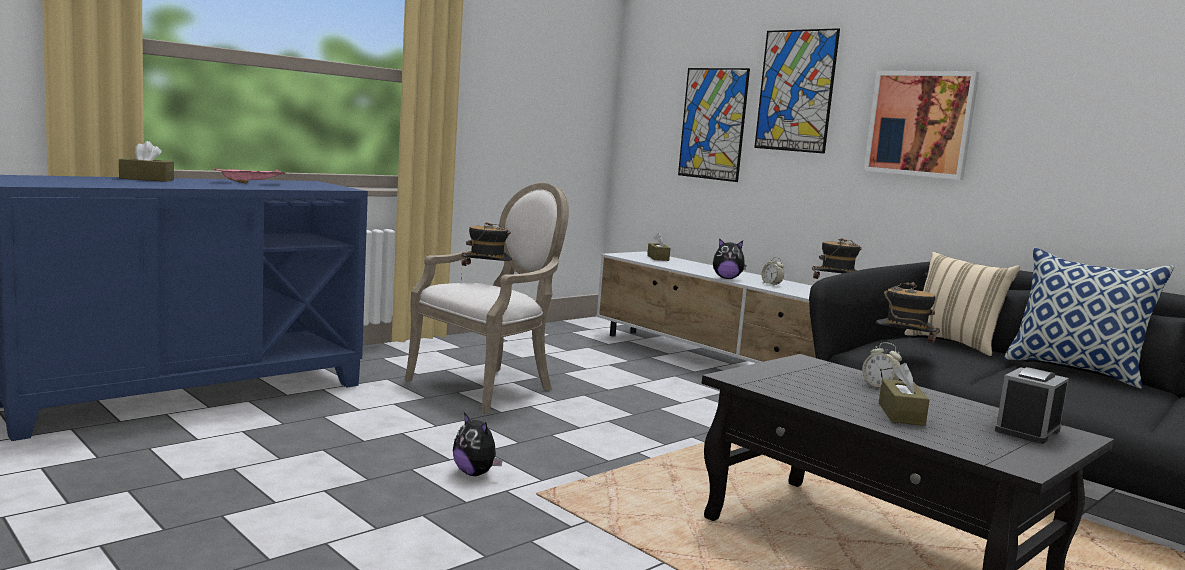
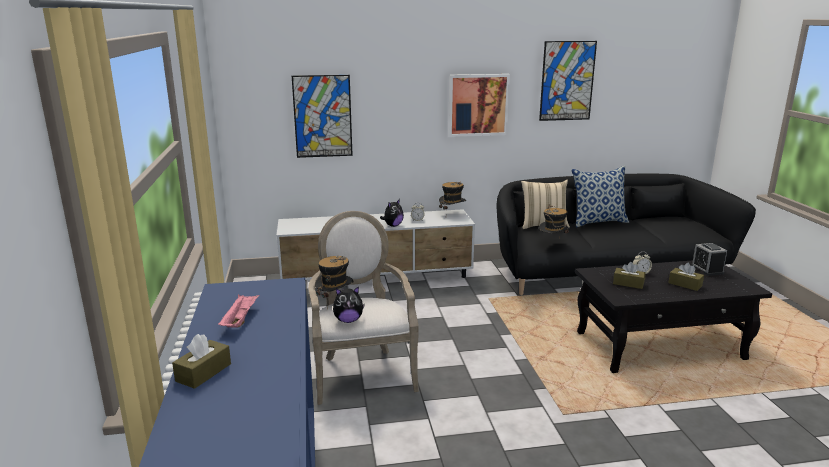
camera: 55 degrees left, 10 degrees up
plush toy [453,412,503,476] -> plush toy moved to [333,286,365,323]
brown tissue box [647,233,670,261] -> brown tissue box moved to [613,262,646,289]
picture [754,28,840,154] -> picture moved to [539,41,597,121]

